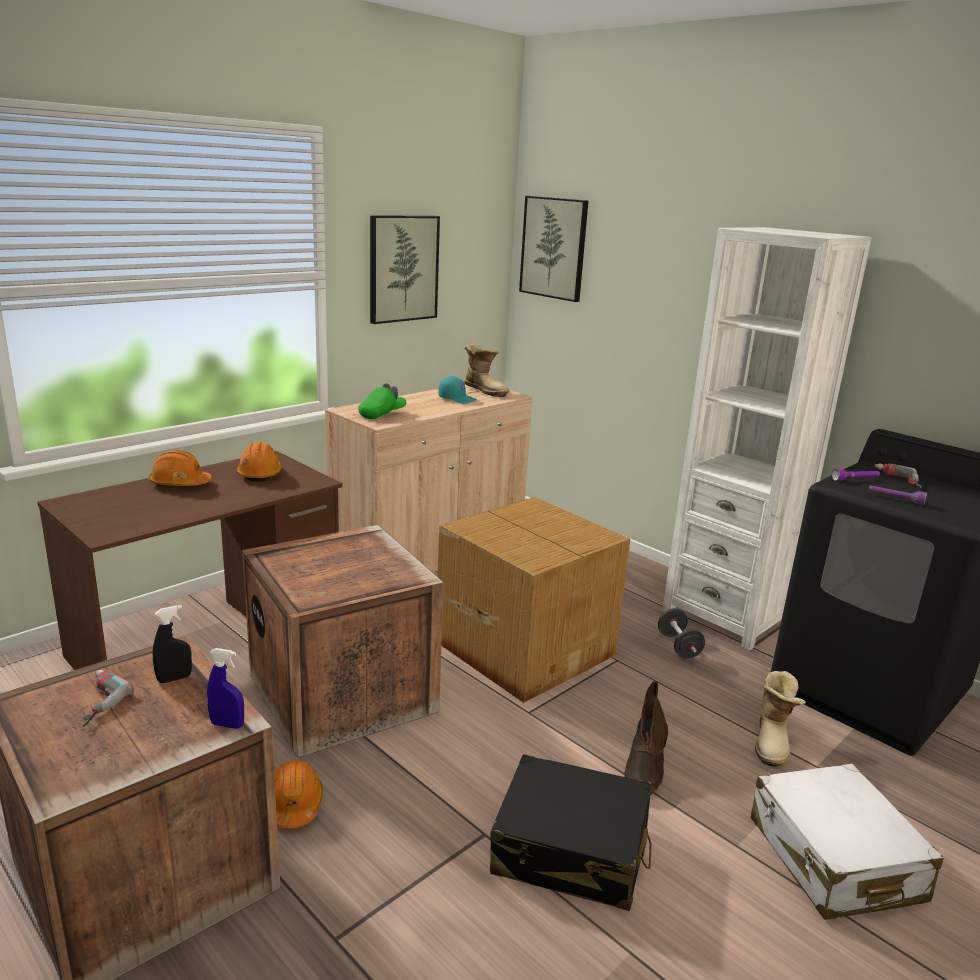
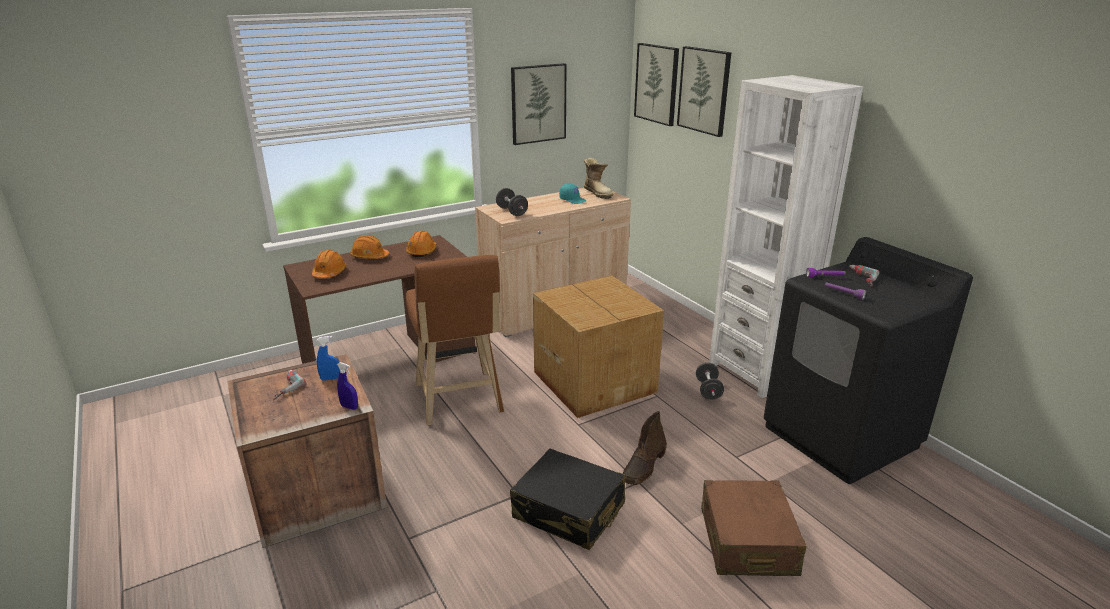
camera: 15 degrees right, 5 degrees up
black spray bottle [153,605,192,683] -> blue spray bottle [317,336,340,381]
crate [242,525,444,758] -> brown stool [406,255,505,426]
orange hard hat [274,760,323,828] -> orange hard hat moved to [312,250,346,278]
green cap [358,383,407,419] -> black dumbbell [496,188,528,216]
white suitcase [751,764,944,920] -> brown suitcase [701,480,806,576]
boot [755,671,806,767] -> none
none -> picture [677,46,731,137]

